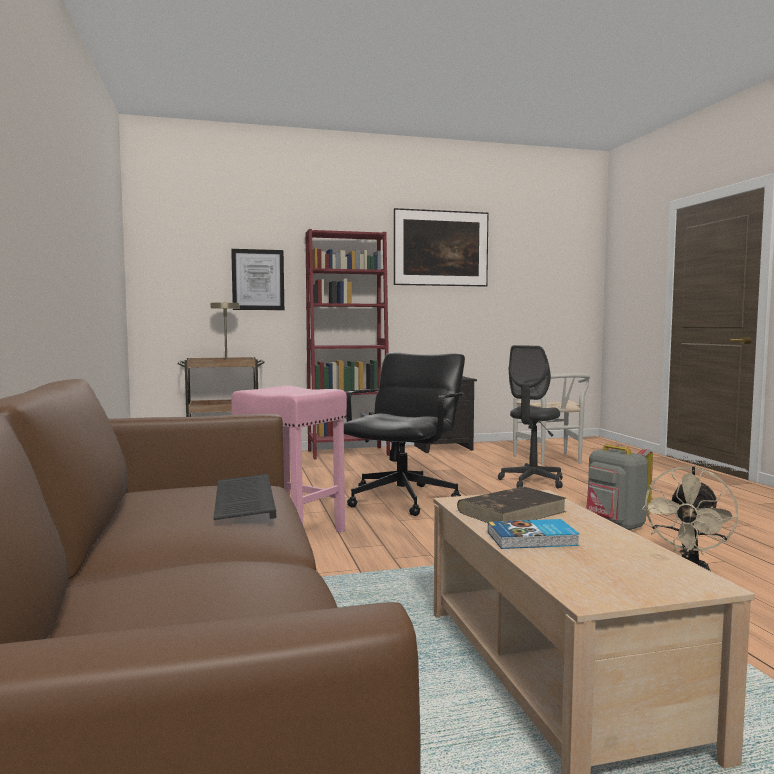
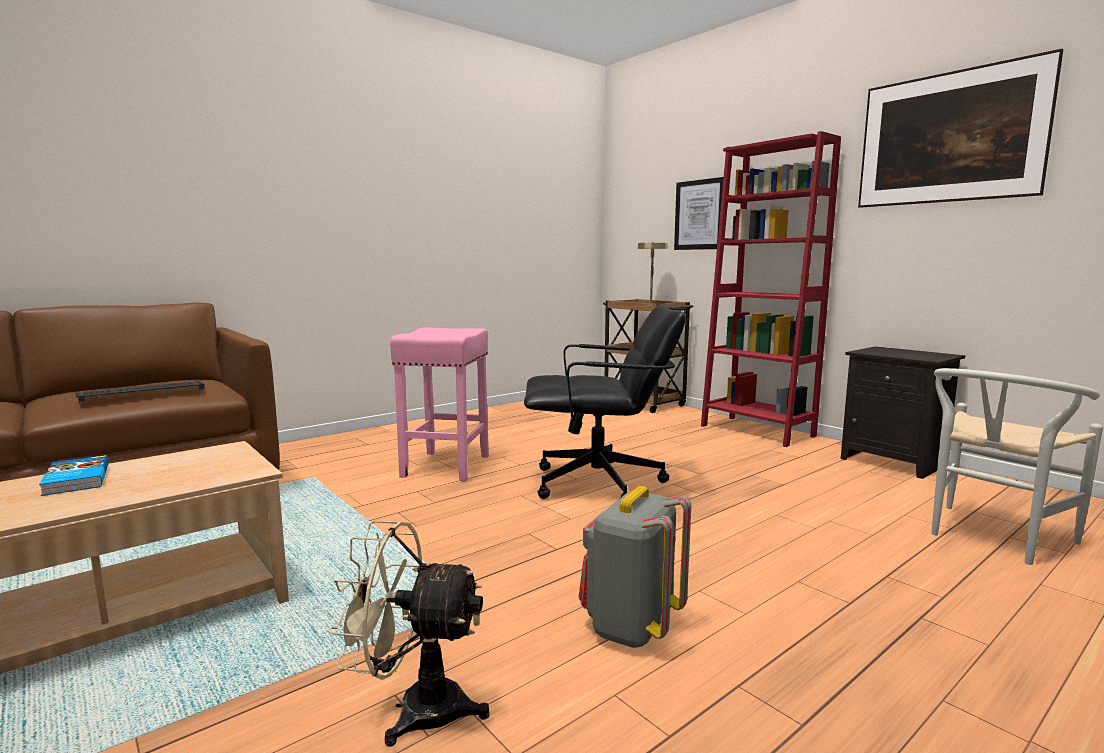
camera: 65 degrees right, 5 degrees up
brown book [457,486,566,523] -> none
grey office chair [498,345,563,489] -> none

